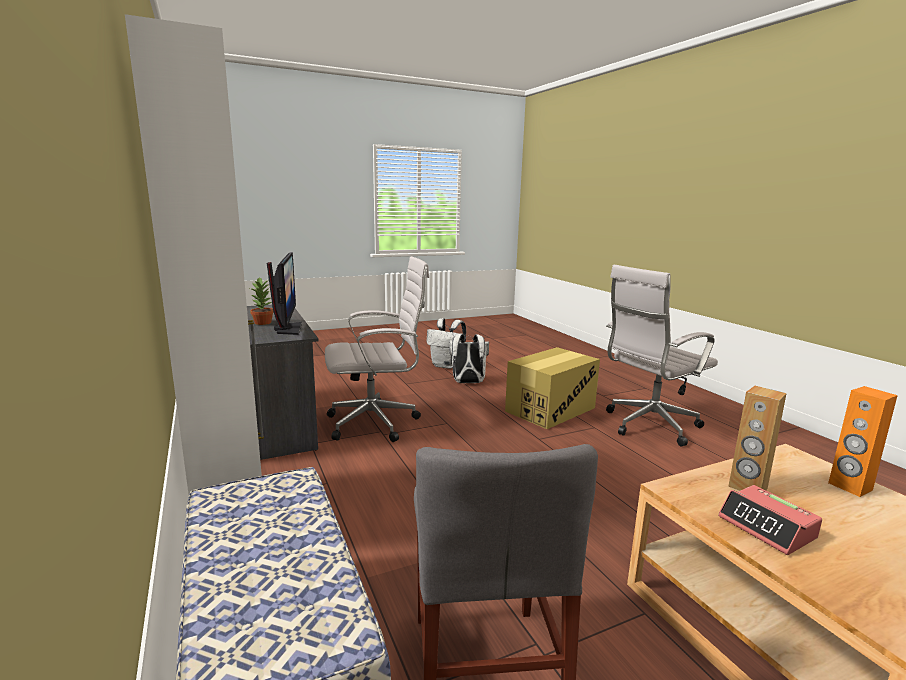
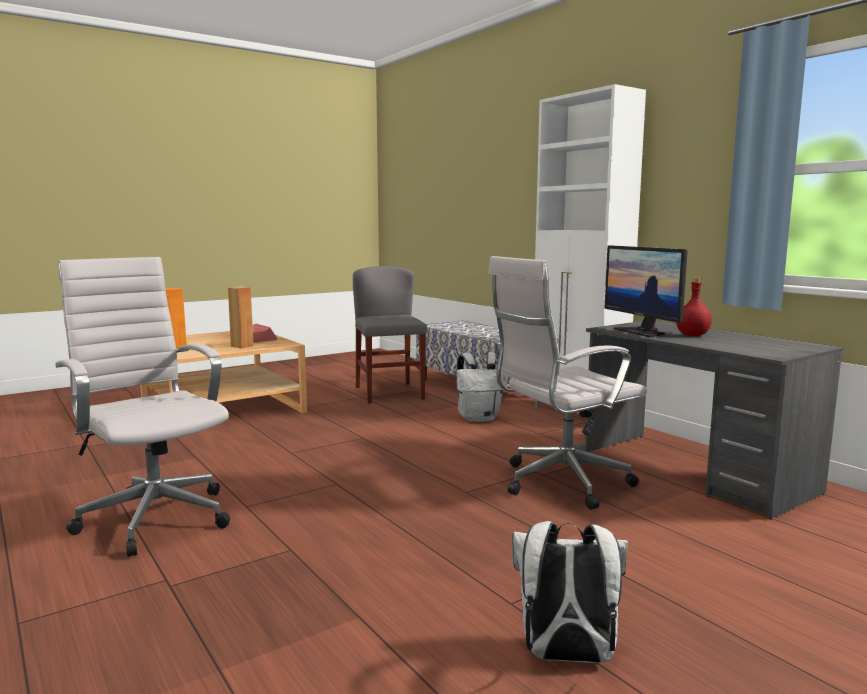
camera: 170 degrees right, 5 degrees down
potted plant [250,277,274,325] -> red bottle [676,277,712,336]
white backpack [449,334,489,383] -> white backpack moved to [457,352,509,422]
cardboard box [505,347,600,429] -> none
white office chair [606,265,718,447] -> white office chair turned 90 degrees counterclockwise [55,257,230,557]

